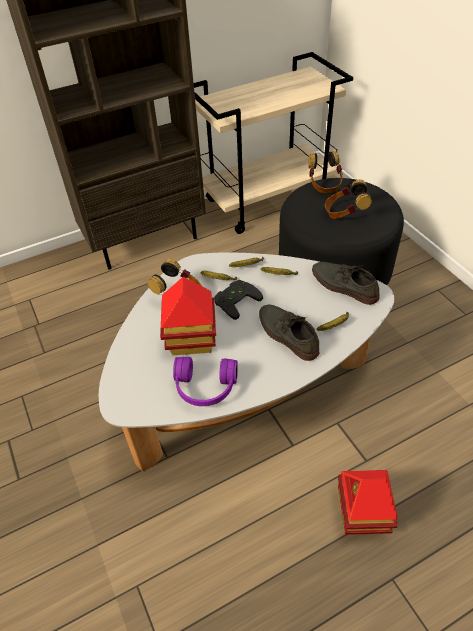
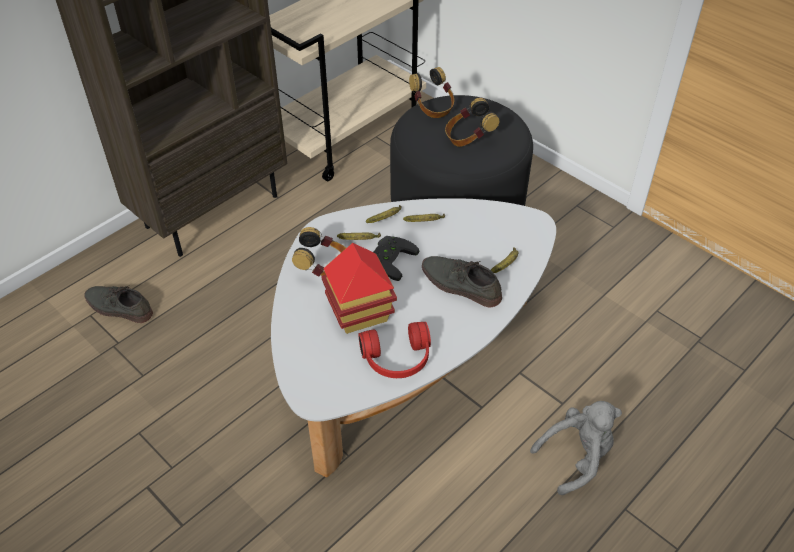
camera: 20 degrees left, 0 degrees up
purple headphones [173,357,238,406] -> red headphones [359,322,431,378]
grey shoe [312,262,380,305] -> grey shoe moved to [84,286,153,323]
toy house [338,470,398,535] -> grey plush toy [530,401,622,495]

